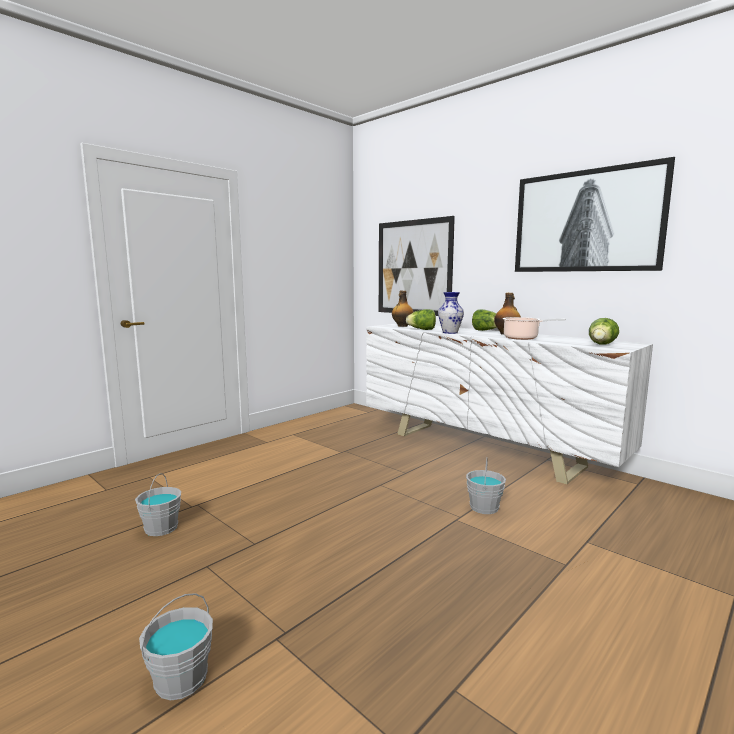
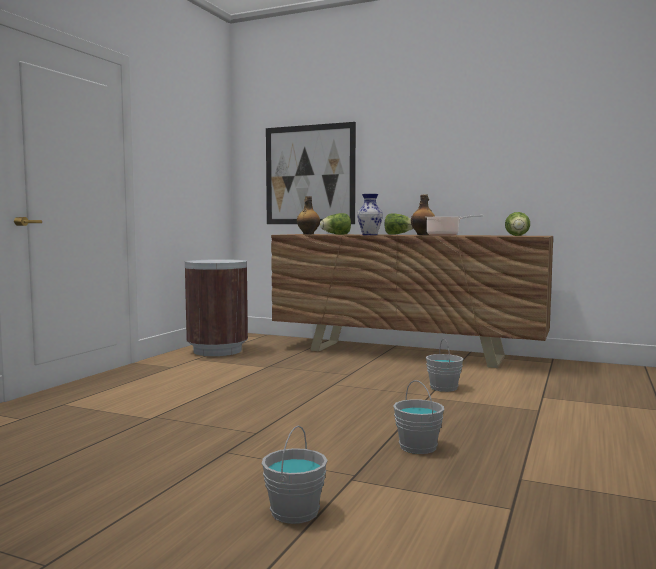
camera: 20 degrees left, 5 degrees down
grey bucket [135,473,181,536] -> grey bucket moved to [393,380,444,454]
white cabinet [366,324,653,485] -> brown cabinet [271,234,553,368]
picture [515,157,675,272] -> none
none -> brown trash can [185,259,248,356]

